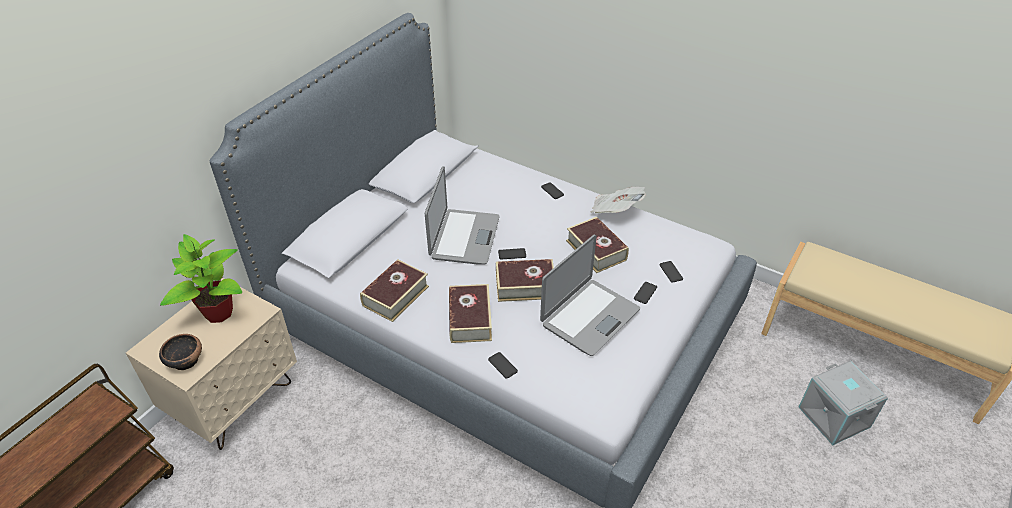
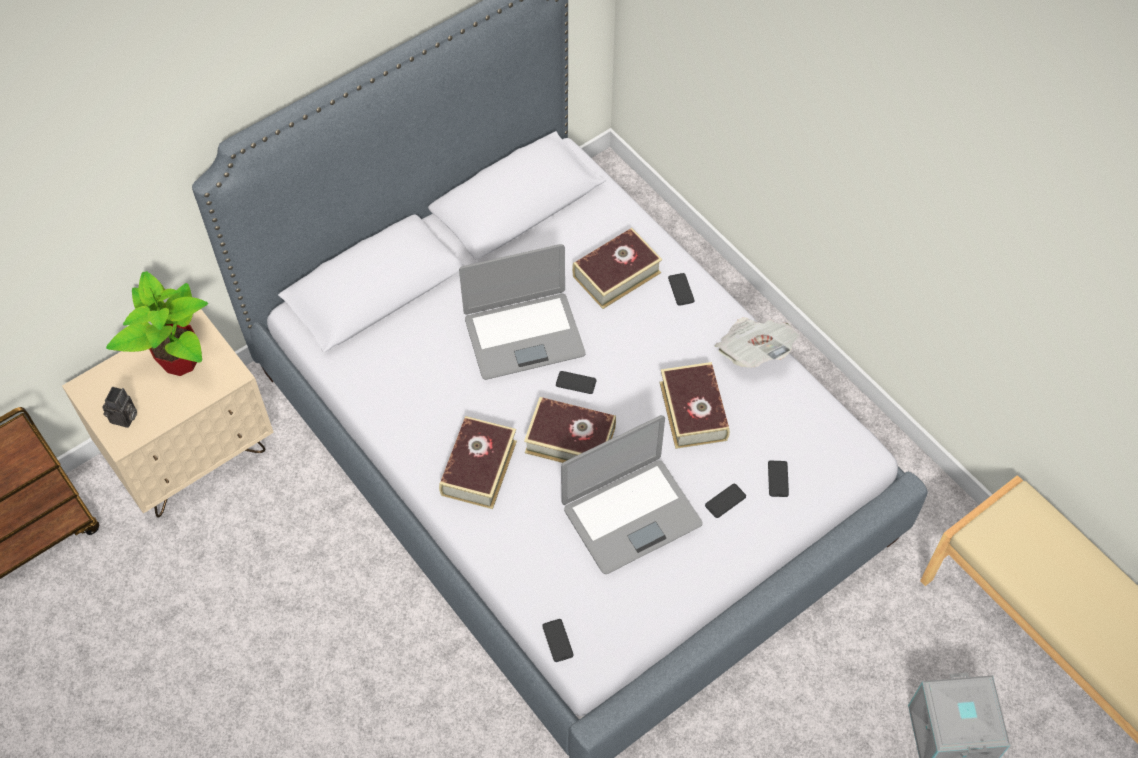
camera: 20 degrees right, 15 degrees up
bowl [159,334,202,370] -> camera [103,387,137,428]
book [360,259,429,322] -> book moved to [572,228,662,309]
laptop [425,166,500,265] -> laptop turned 45 degrees clockwise [459,244,586,380]
phone [488,352,518,379] -> phone moved to [542,619,573,662]

